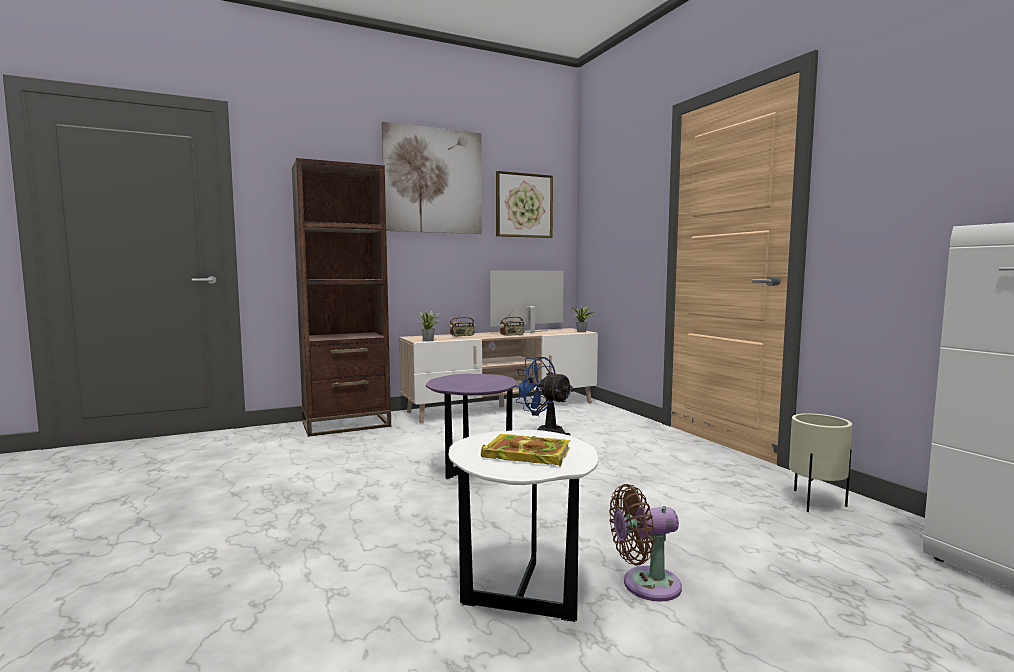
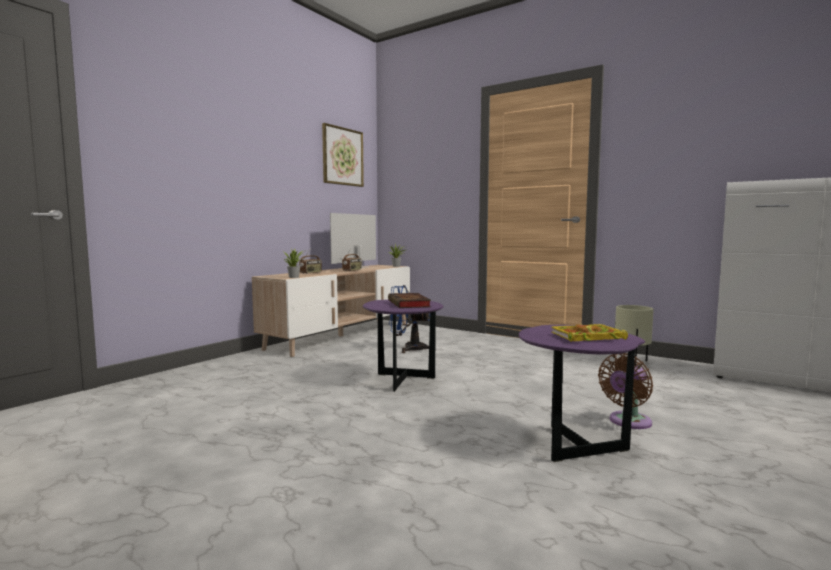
camera: 30 degrees left, 0 degrees up
brown bookcase [292,158,391,437] -> none
picture [381,122,482,234] -> none
white side table [448,430,599,622] -> purple side table [519,325,645,462]
none -> book [388,293,431,308]

